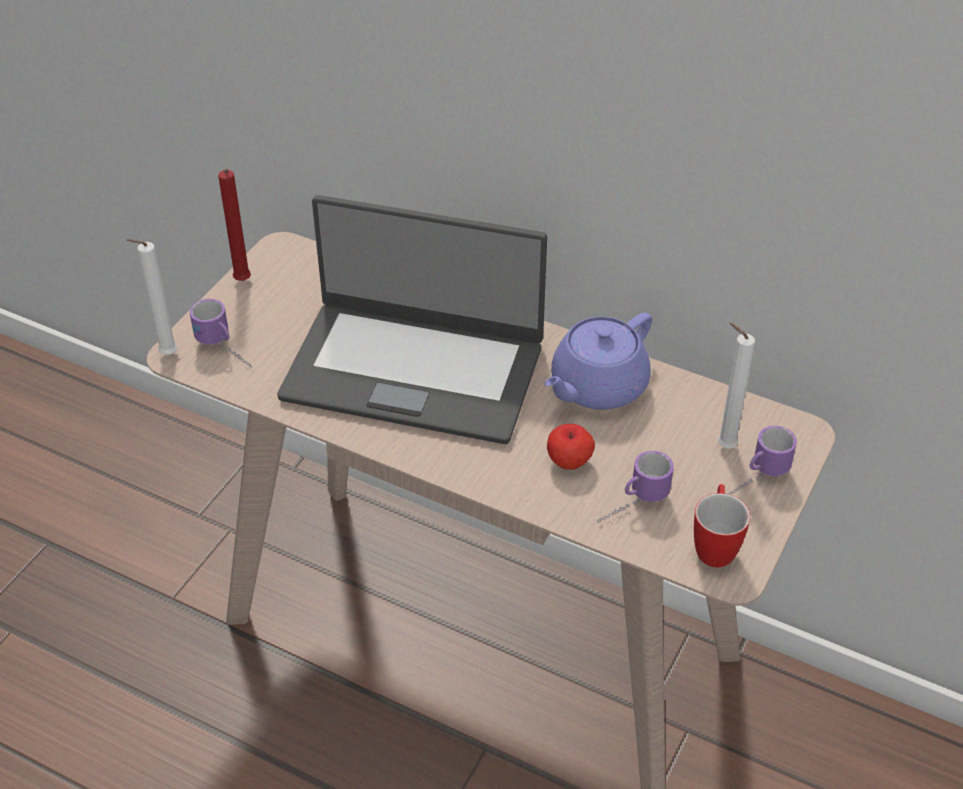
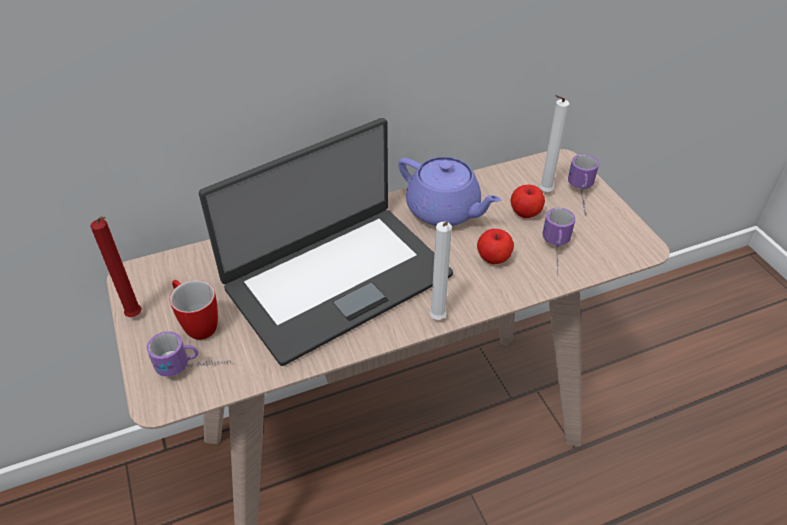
camera: 50 degrees left, 0 degrees up
white candle [127,239,177,355] -> white candle moved to [430,222,452,320]
purple teapot [544,312,652,410] -> purple teapot turned 45 degrees counterclockwise [398,157,501,226]
mug [694,484,750,567] -> mug moved to [170,280,218,340]
none -> apple [510,185,545,218]

